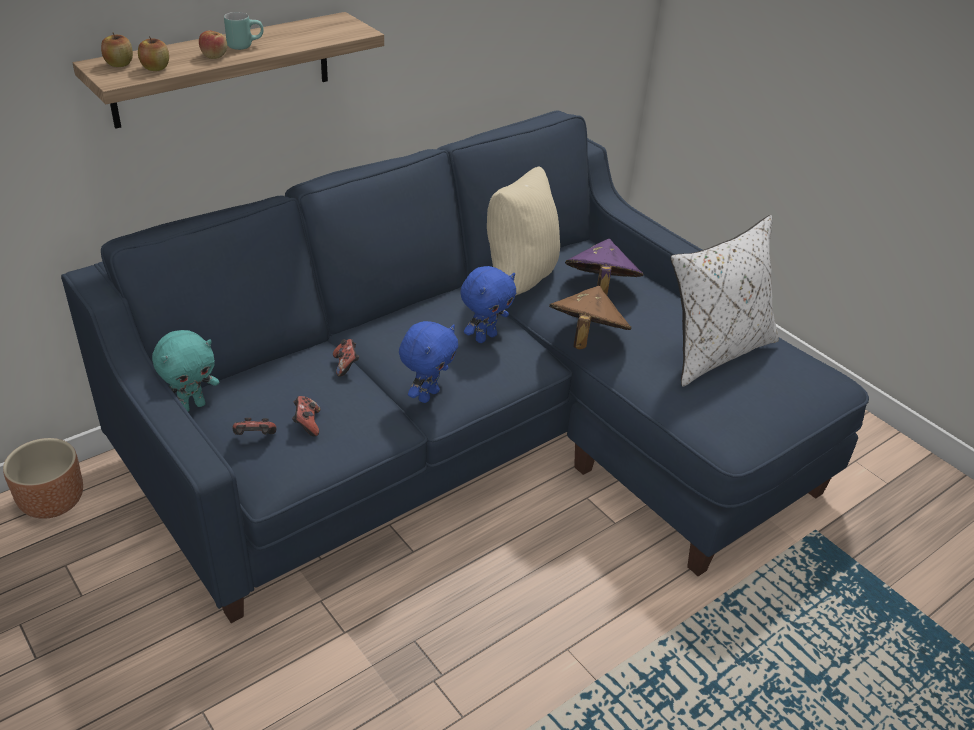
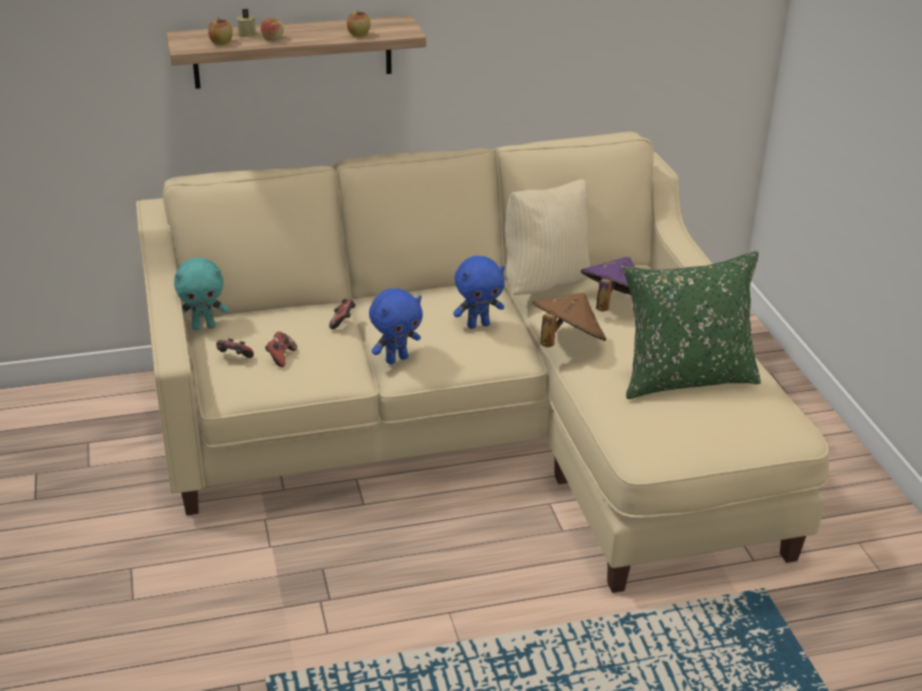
camera: 25 degrees right, 5 degrees down
brown planter [3,438,83,519] -> none
blue sofa [61,111,869,623] -> beige sofa [136,132,829,593]
apple [101,33,133,67] -> apple moved to [347,11,370,37]
turquoise mug [224,12,264,50] -> none
white pillow [670,215,779,387] -> green pillow [623,251,761,399]
none -> beige candle [236,9,257,37]

